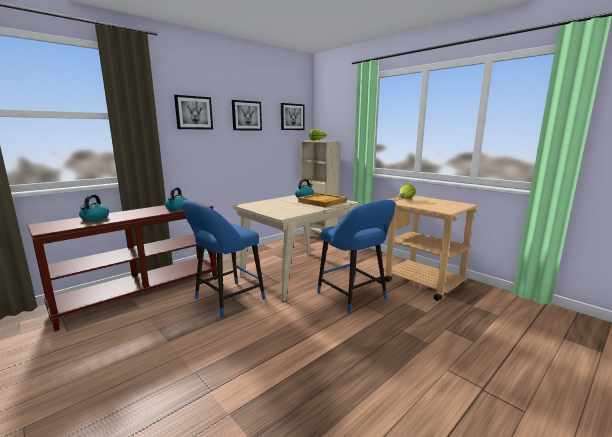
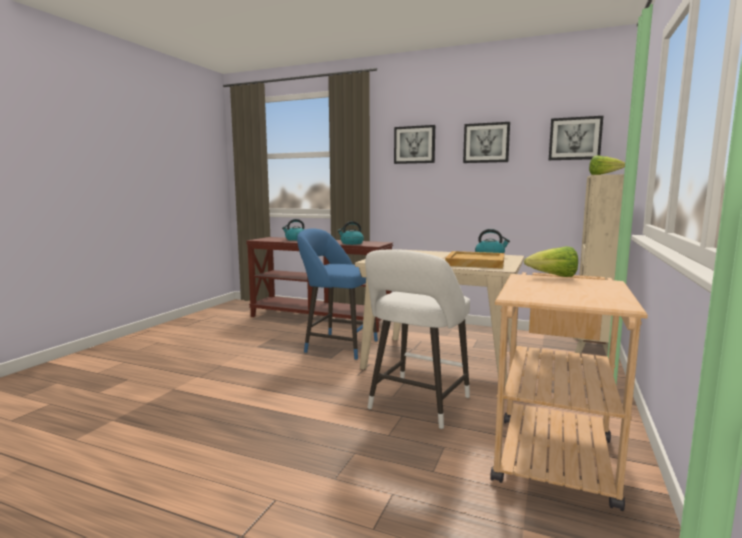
camera: 65 degrees right, 5 degrees down
blue stool [317,200,396,314] -> white stool [365,249,470,429]

